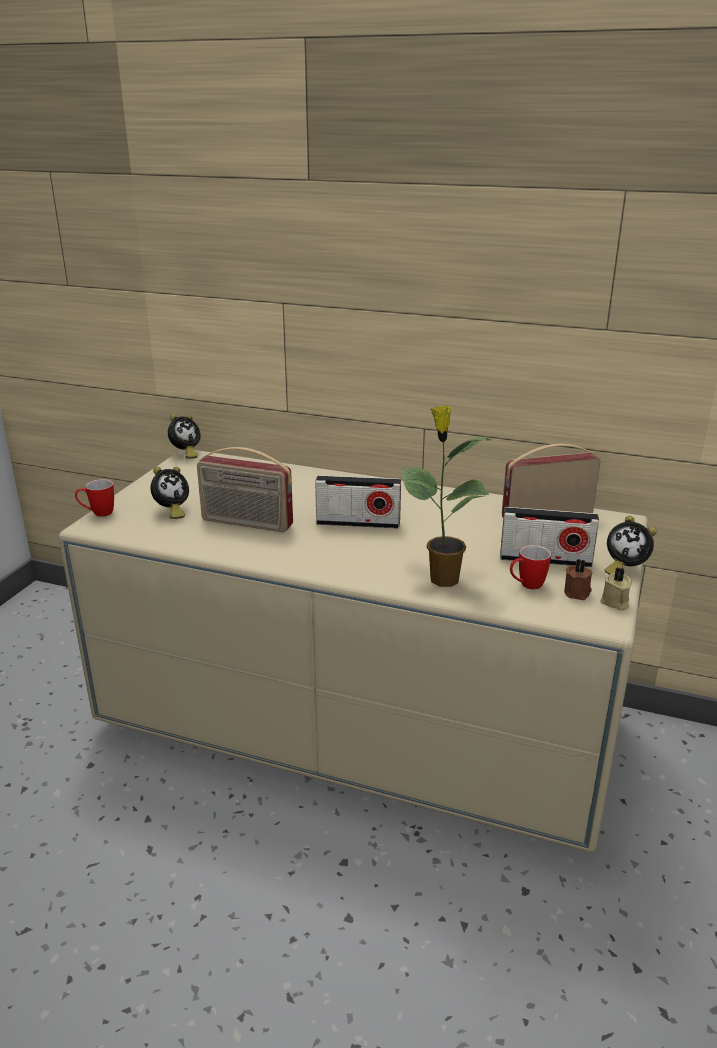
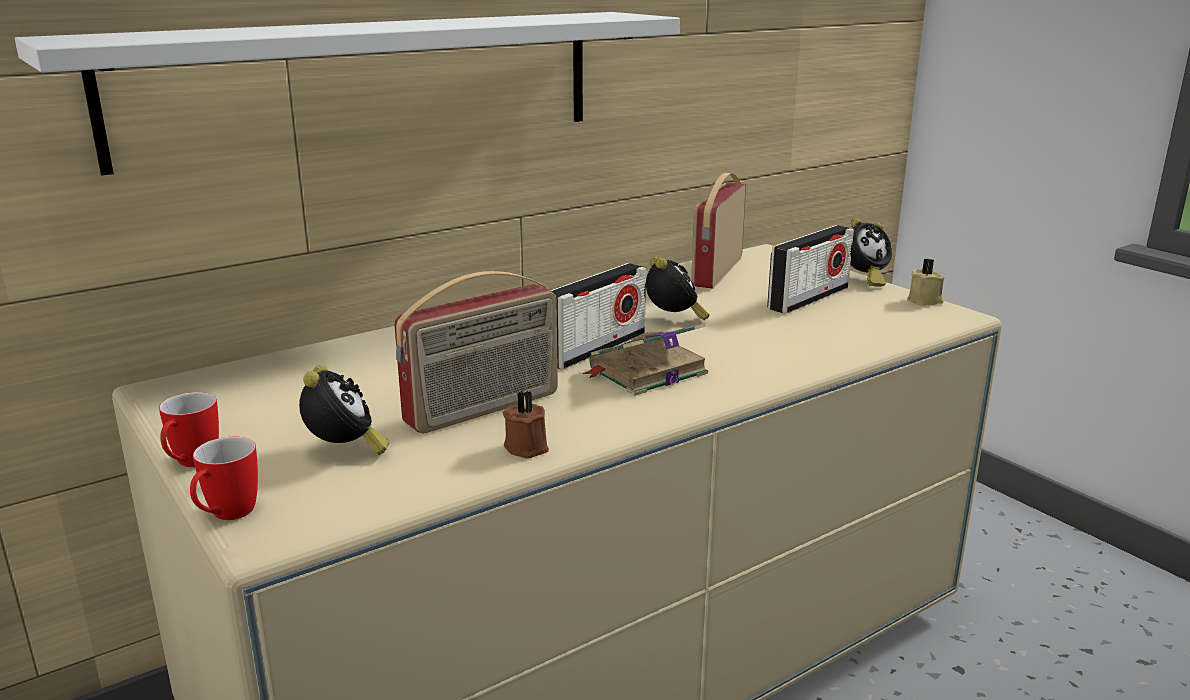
camera: 55 degrees left, 5 degrees down
alarm clock [168,414,201,459] -> alarm clock moved to [646,257,710,320]
potted plant [402,406,490,587] -> none
mug [510,545,551,589] -> mug moved to [159,392,219,467]
brown candle [564,559,593,600] -> brown candle moved to [503,391,549,459]
none -> white shelf [15,12,680,175]
none -> book [583,323,708,396]

